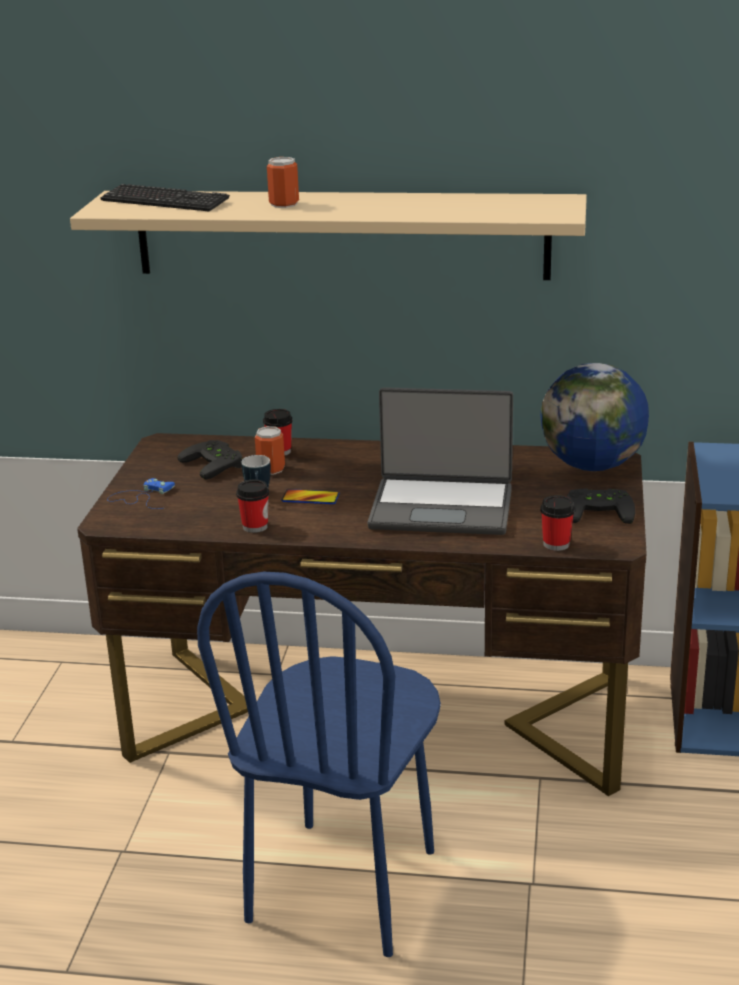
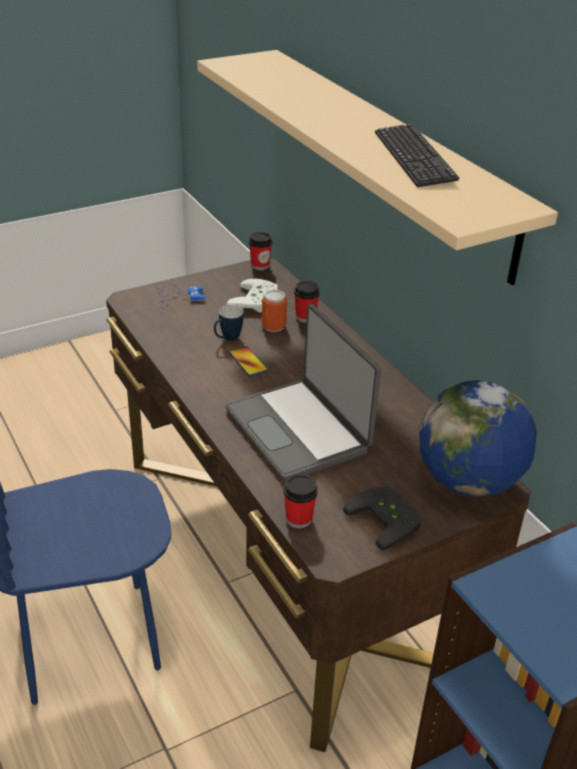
camera: 50 degrees right, 10 degrees up
keyboard [101,184,230,212] -> keyboard moved to [375,124,459,187]
black game controller [178,440,243,480] -> white game controller [227,279,278,313]
cup [236,480,269,533] -> cup moved to [249,232,272,270]
can [267,157,299,208] -> none

